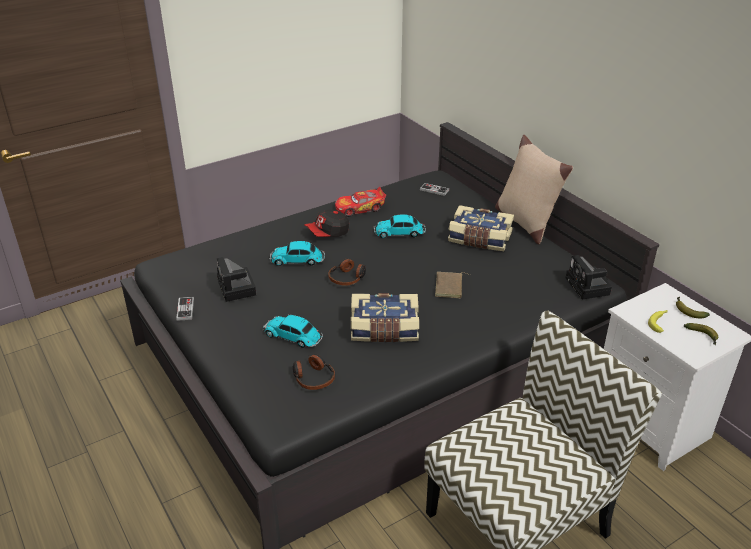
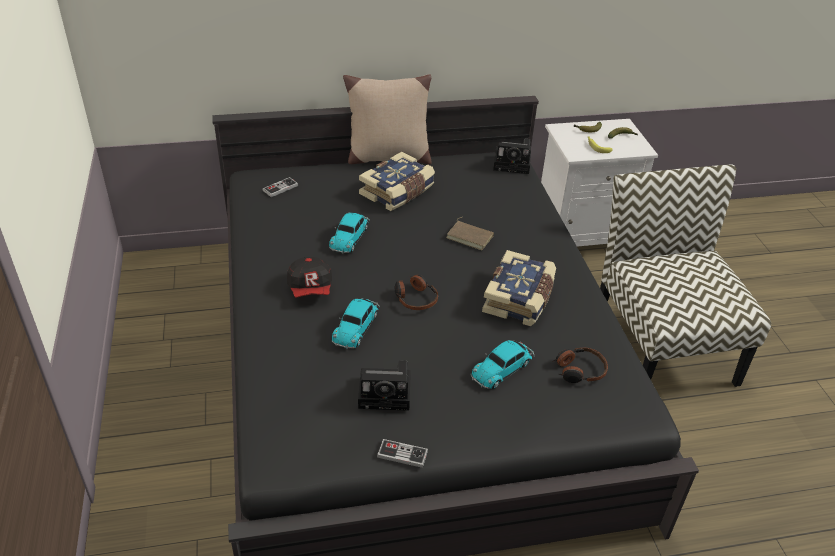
camera: 70 degrees left, 5 degrees up
toy car [335,187,386,217] -> none

